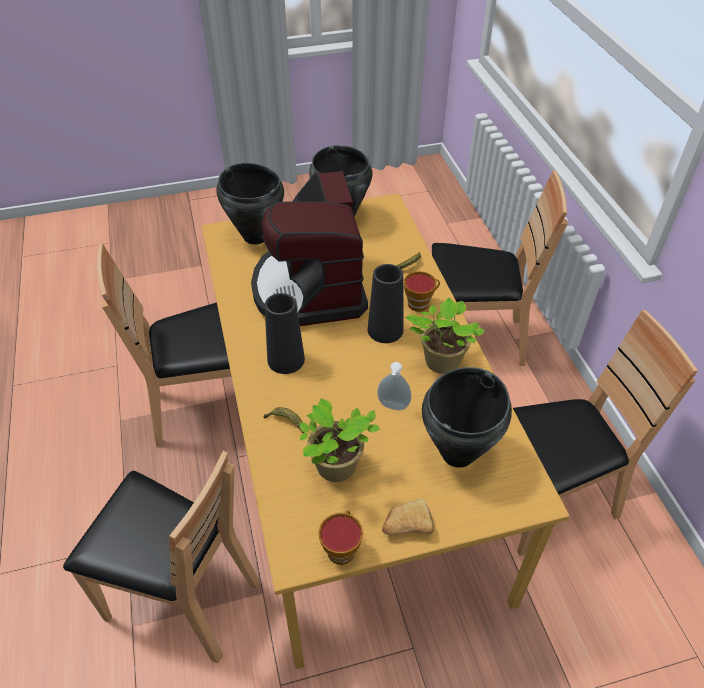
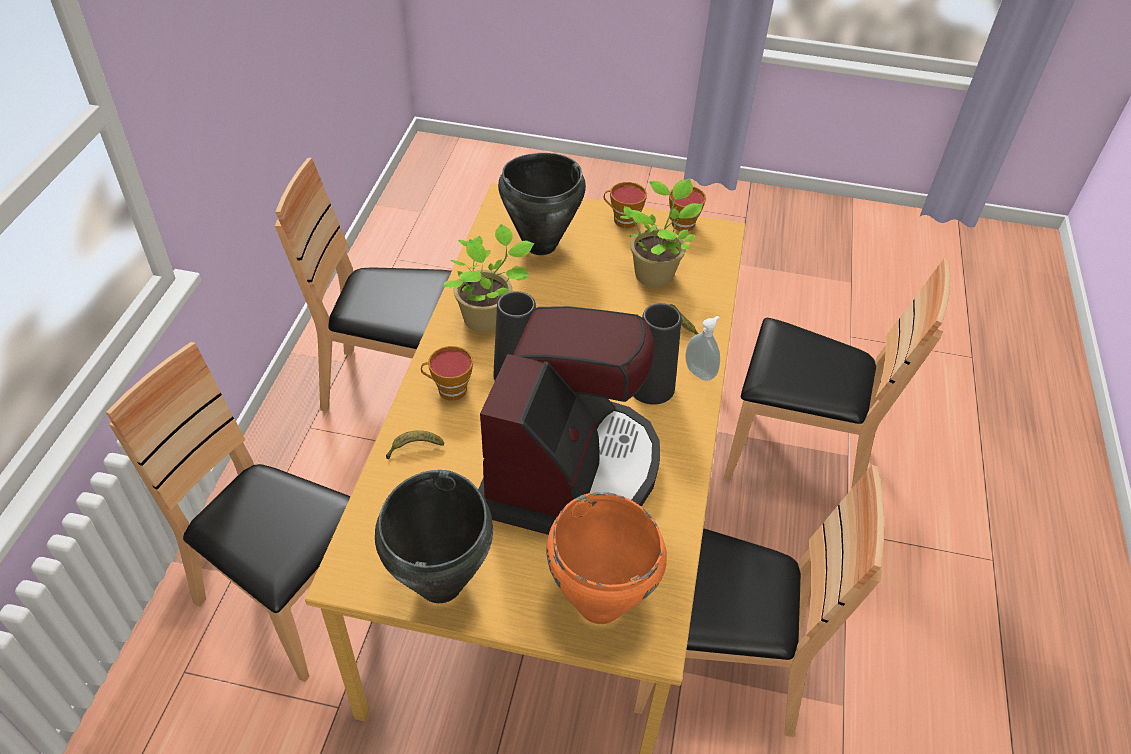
camera: 155 degrees left, 0 degrees up
brown chair [63,451,260,663] -> brown chair turned 150 degrees clockwise [723,258,950,489]
black cooking pot [217,163,284,245] -> orange cooking pot [547,492,667,624]
soap dispenser [377,362,411,410] -> soap dispenser moved to [685,316,720,381]
bread [382,499,434,535] -> cup [604,182,647,228]

